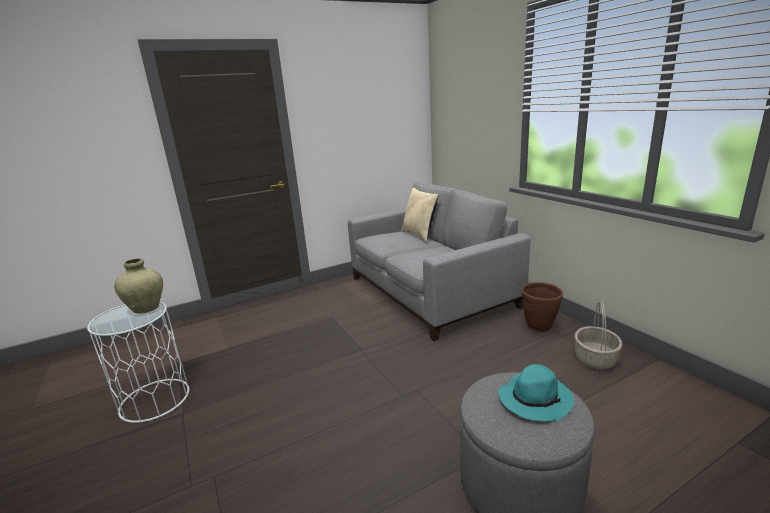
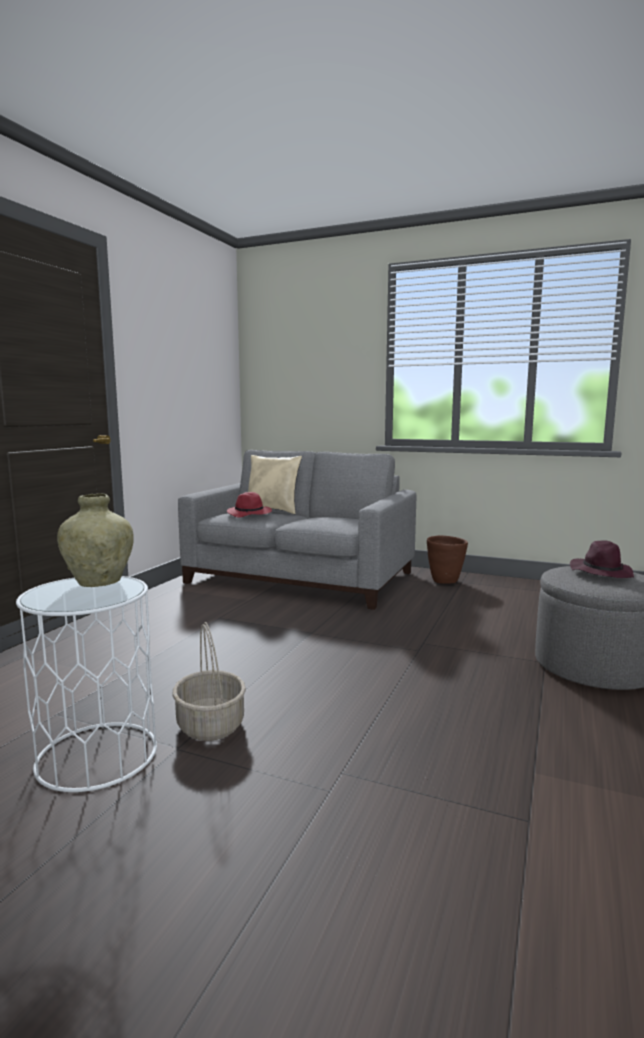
camera: 40 degrees left, 10 degrees down
turquoise hat [498,364,574,421] -> purple hat [570,540,634,578]
basket [575,301,622,369] -> basket moved to [172,622,246,741]
none -> red hat [227,492,272,518]

